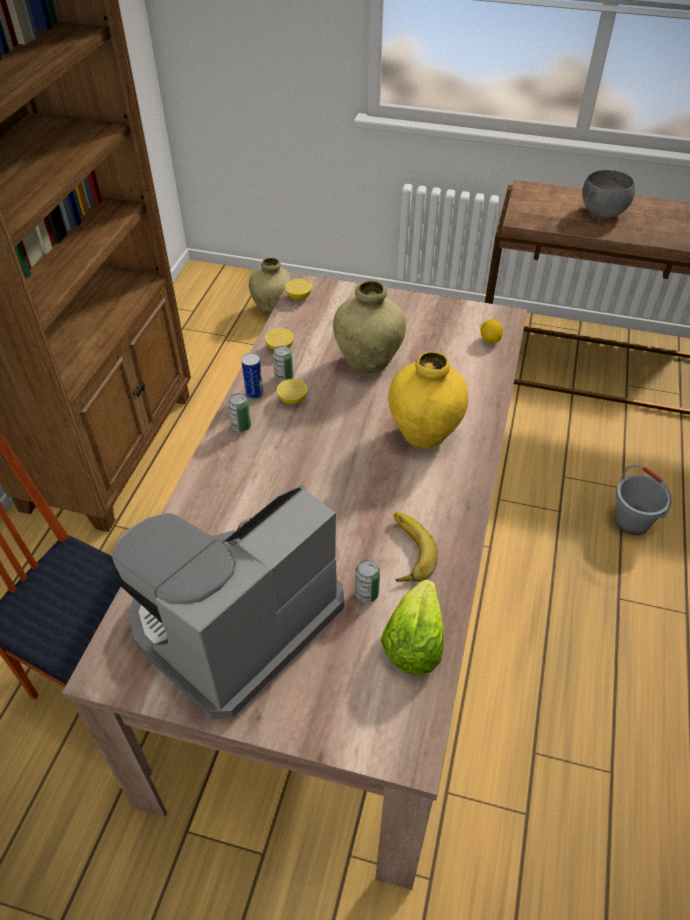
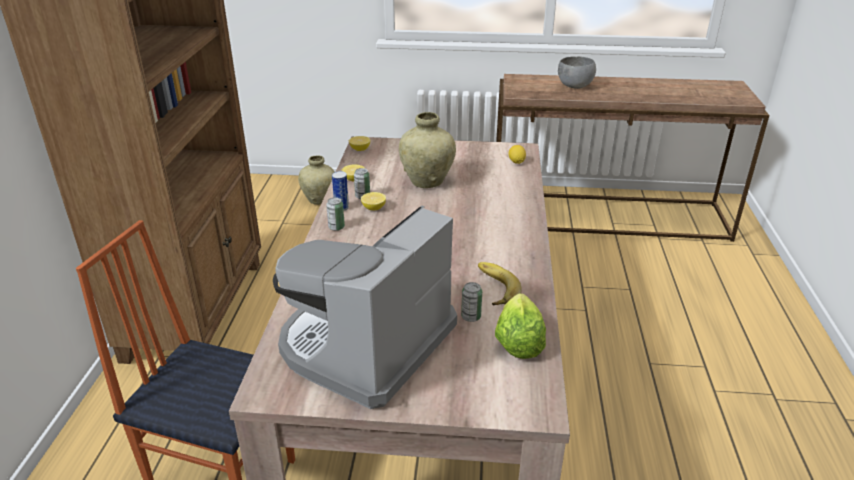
camera: 10 degrees left, 15 degrees down
yellow vase [388,351,468,448] -> none
grey bucket [615,465,672,535] -> none

